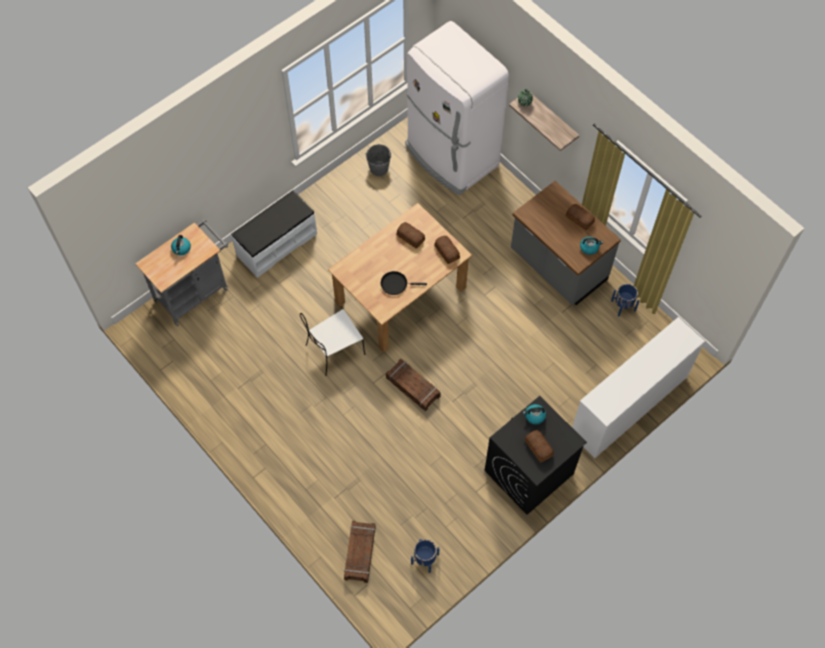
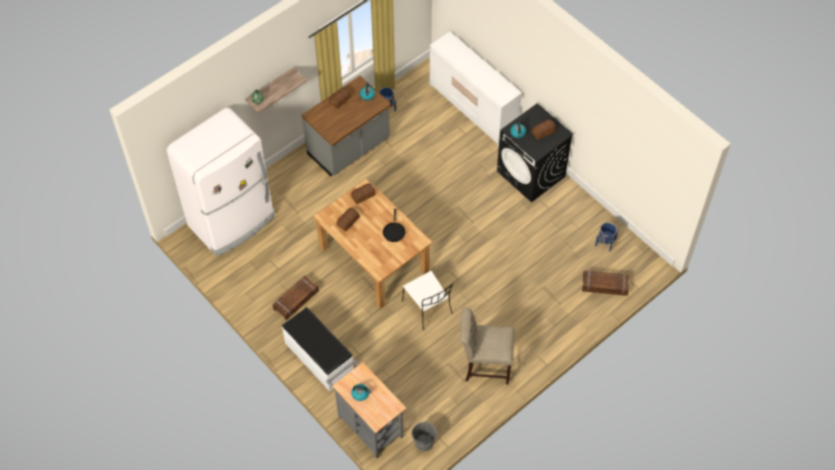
camera: 90 degrees left, 5 degrees down
grey bucket [366,144,391,176] -> grey bucket moved to [411,421,437,451]
crate [386,359,441,412] -> crate moved to [273,276,319,320]
none -> beige chair [460,307,514,385]

